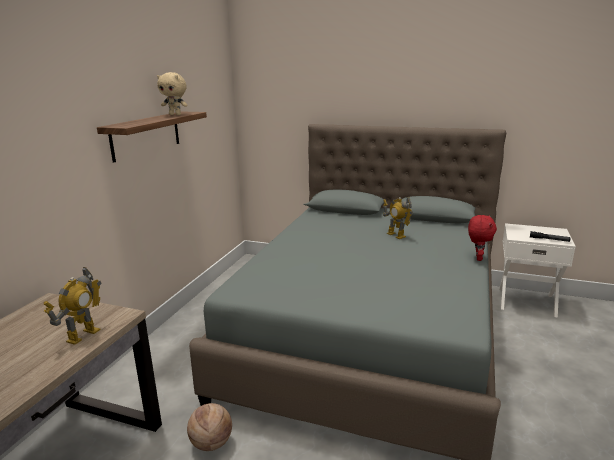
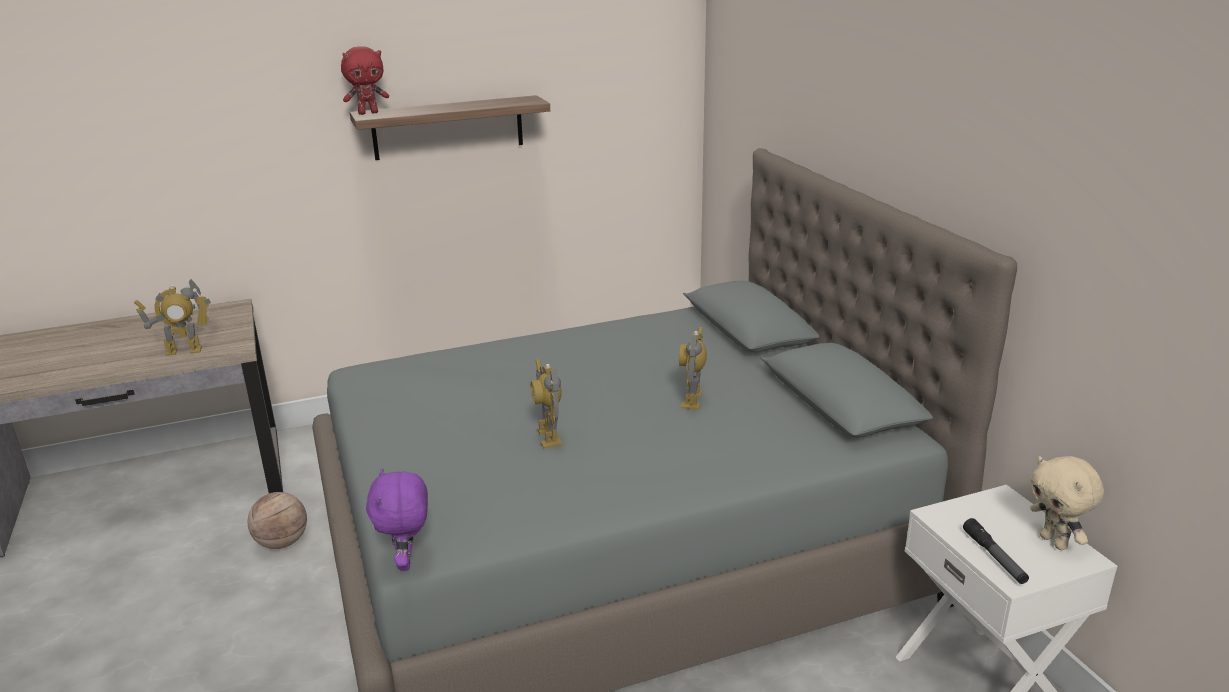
camera: 50 degrees right, 5 degrees up
beige plush toy [157,72,187,115] -> beige plush toy moved to [1030,456,1104,550]
red plush toy [468,215,497,261] -> red plush toy moved to [341,46,389,115]
none -> purple plush toy [366,468,428,571]
none -> toy robot [530,359,562,449]

